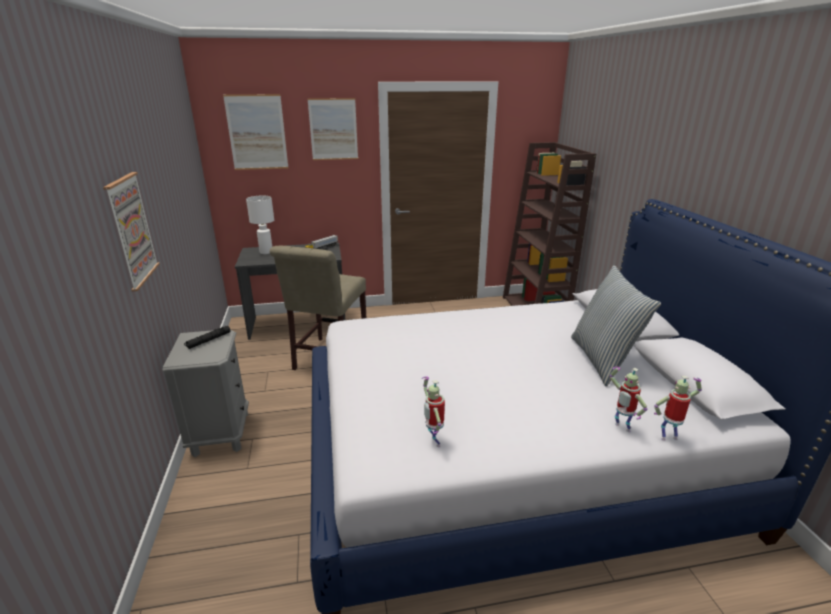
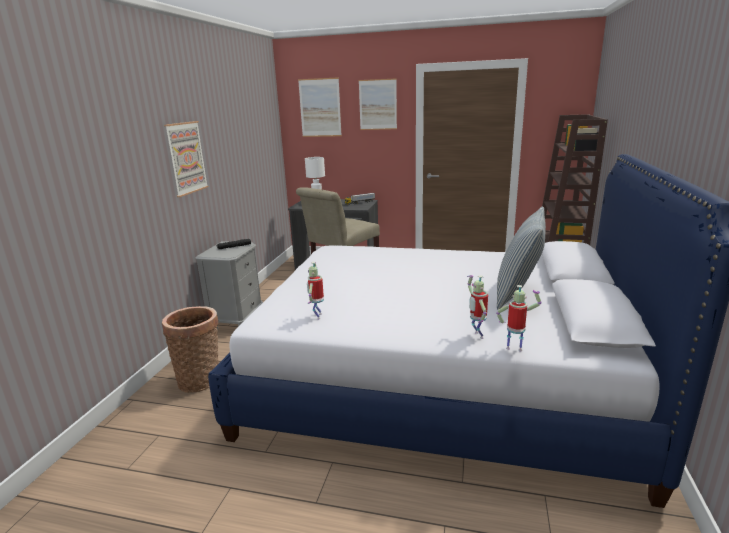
camera: 25 degrees right, 5 degrees down
none -> basket [162,306,219,393]

